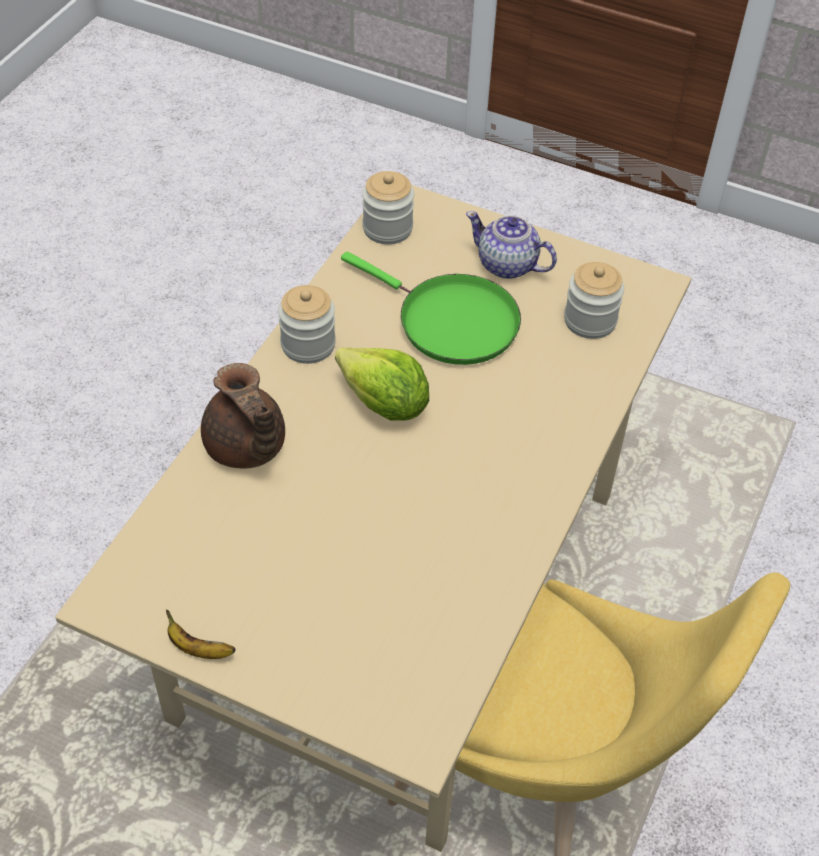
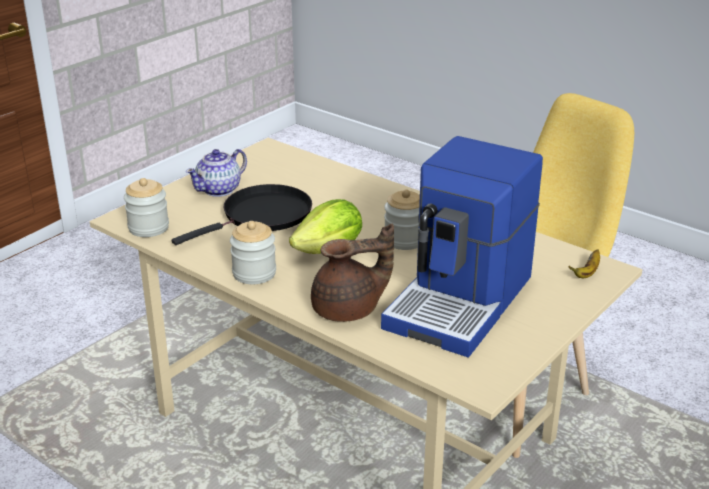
camera: 75 degrees left, 20 degrees down
banana [166,609,235,659] -> banana moved to [568,249,600,278]
green frying pan [341,252,521,365] -> black frying pan [172,184,312,245]
jar [564,262,624,339] -> jar moved to [384,189,420,250]
none -> coffee machine [381,136,543,357]

